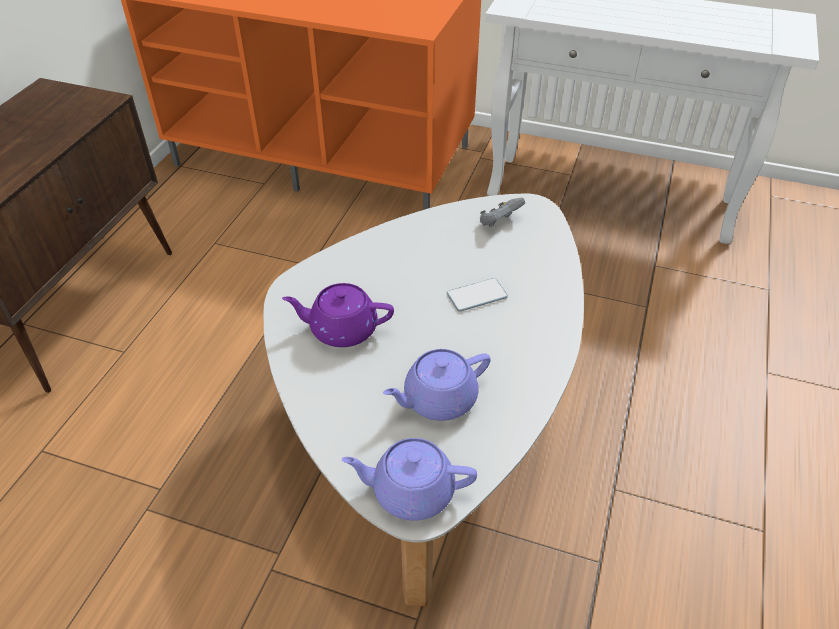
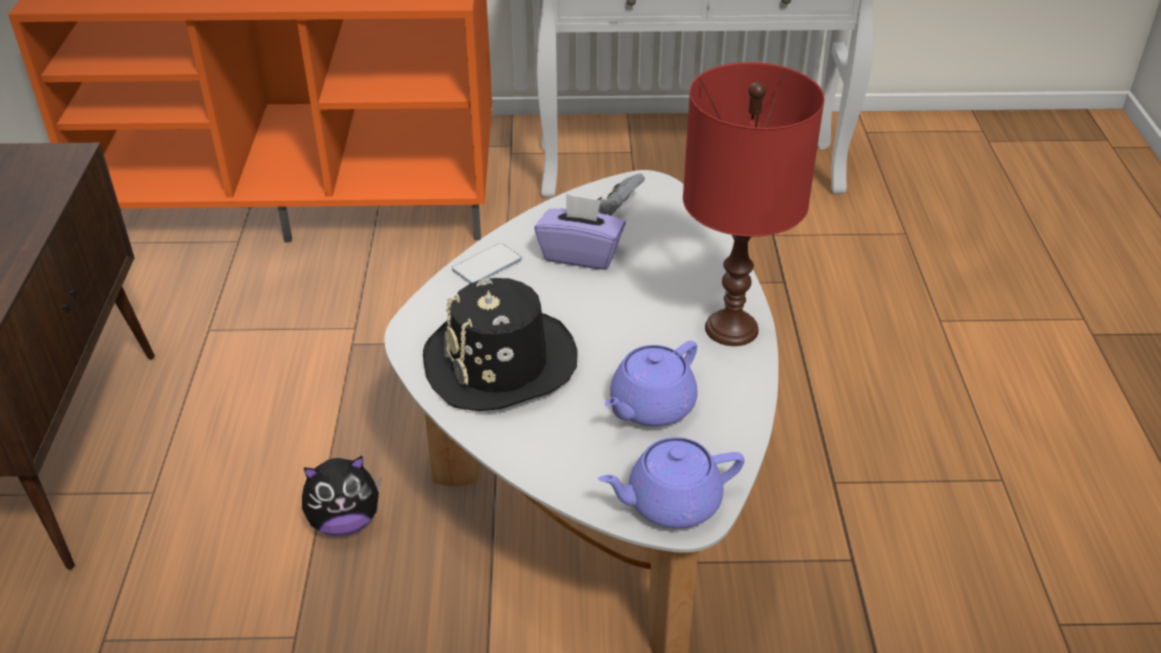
camera: 20 degrees left, 5 degrees down
purple teapot [282,283,394,347] -> black hat [423,278,578,411]
phone [447,278,508,312] -> phone moved to [452,243,522,284]
none -> plush toy [302,456,382,536]
none -> purple tissue box [534,194,626,270]
none -> red table lamp [683,62,825,346]

